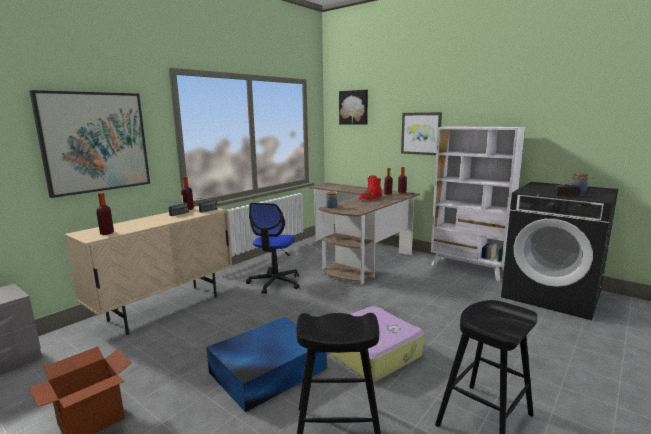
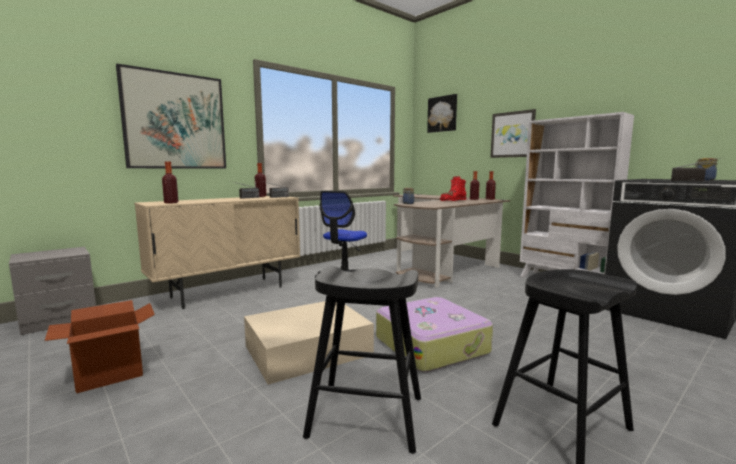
camera: 10 degrees right, 5 degrees down
blue storage box [206,317,327,412] -> beige storage box [244,301,374,385]

